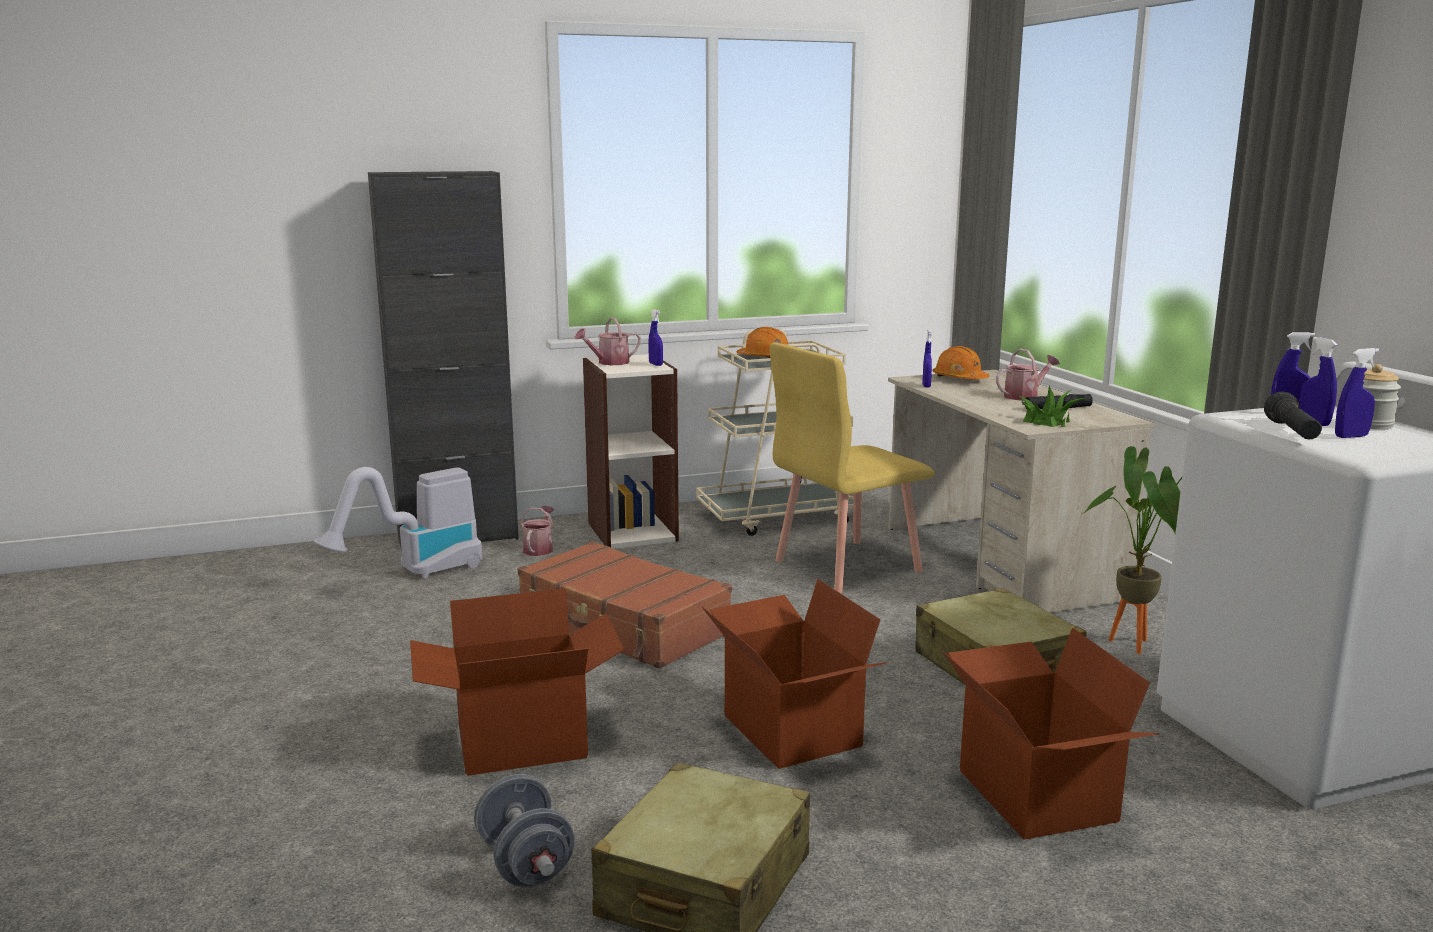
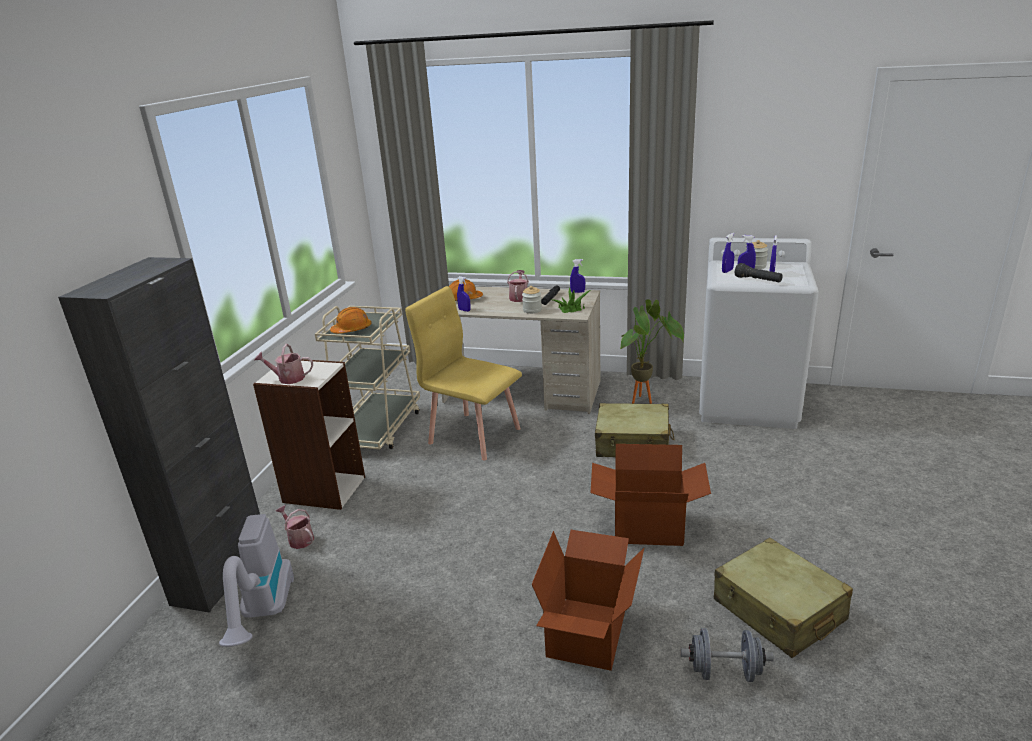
camera: 55 degrees left, 10 degrees up
brown suitcase [518,541,732,669] -> none
watering can [575,317,641,365] -> watering can turned 90 degrees clockwise [254,344,313,384]
blue spray bottle [648,309,663,366] -> blue spray bottle moved to [570,259,585,293]
yellow chair [770,343,935,593] -> yellow chair turned 120 degrees clockwise [405,286,522,461]
cardboard box [942,628,1159,840] -> none
none -> jar [522,286,542,314]

